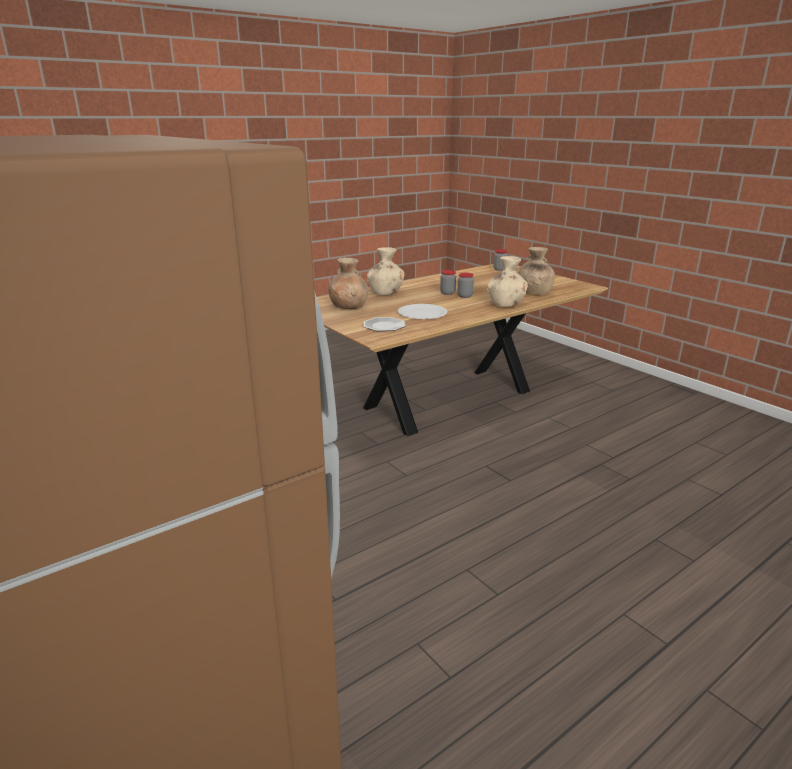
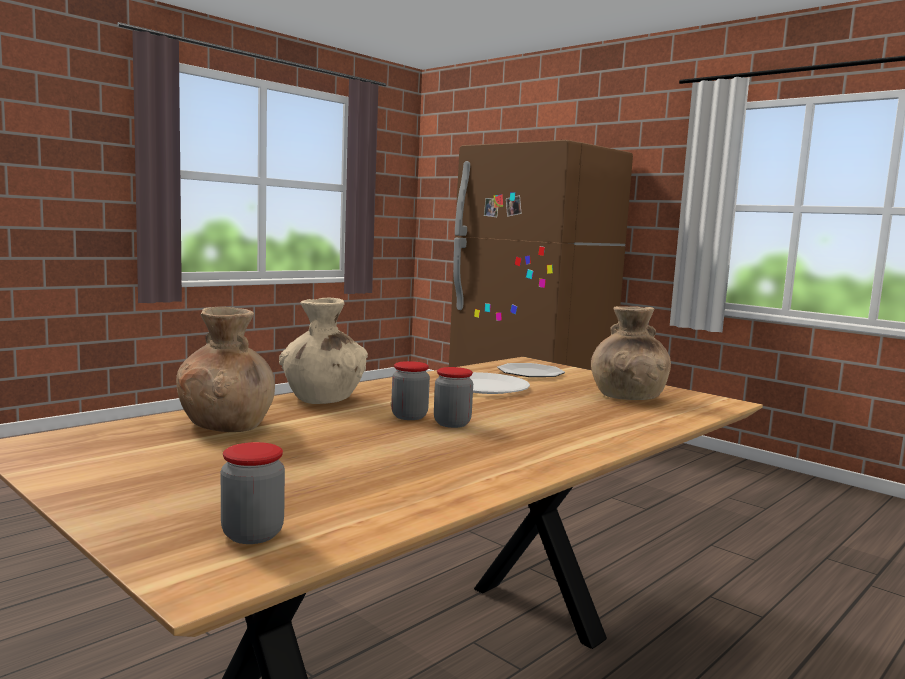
camera: 170 degrees right, 15 degrees down
beige vase [367,247,405,295] -> none

